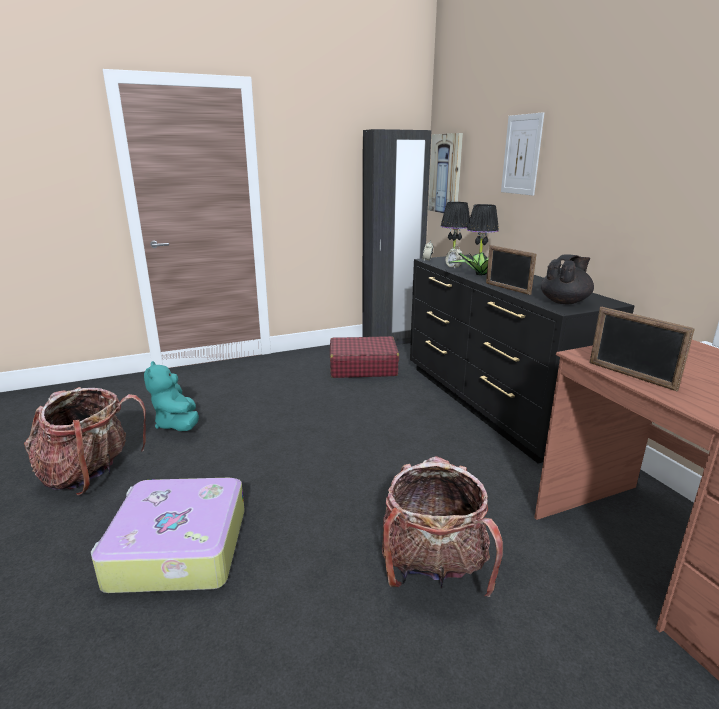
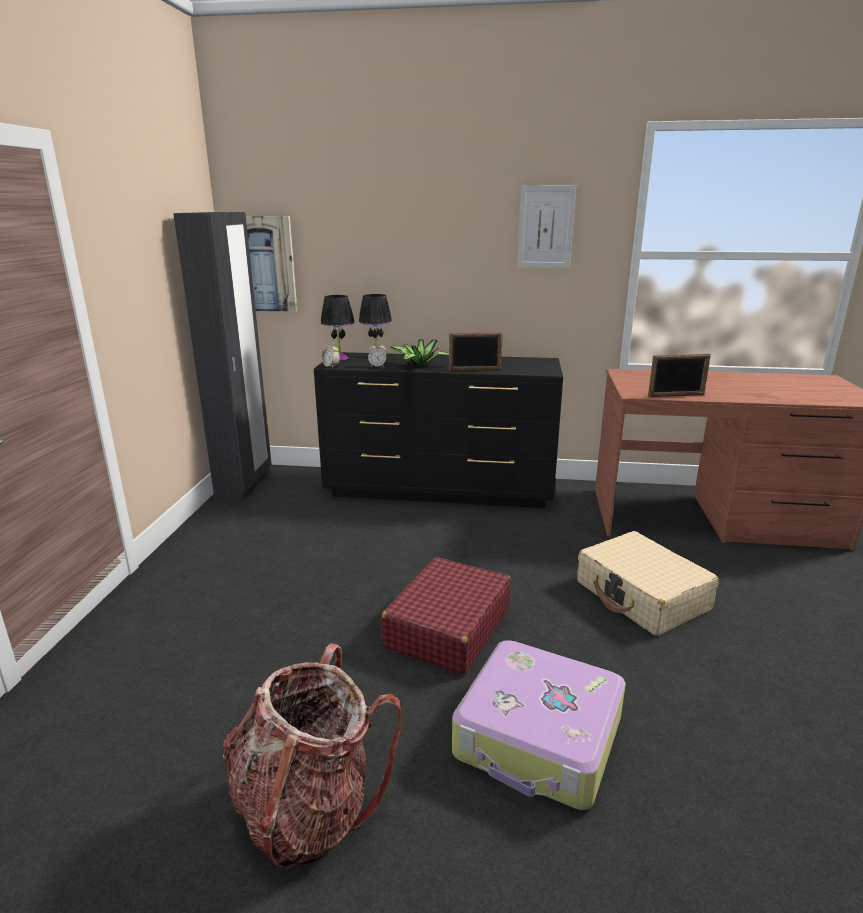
camera: 60 degrees left, 0 degrees up
turquoise plush toy [144,361,199,431] -> none
red suitcase [330,336,399,378] -> red suitcase moved to [381,557,511,675]
backpack [382,456,503,597] -> beige suitcase [577,531,719,636]
picture [501,112,544,196] -> picture moved to [517,185,576,268]
black teapot [541,254,594,304] -> none

